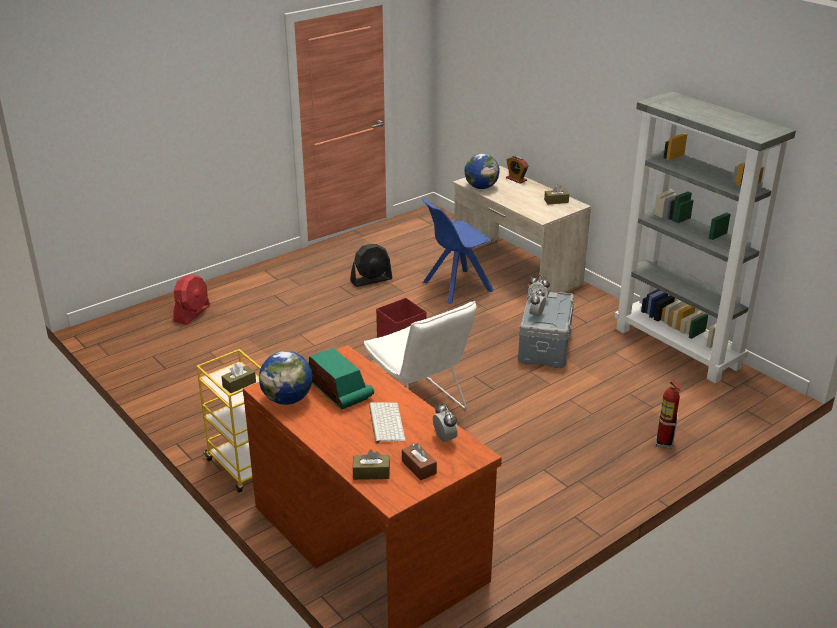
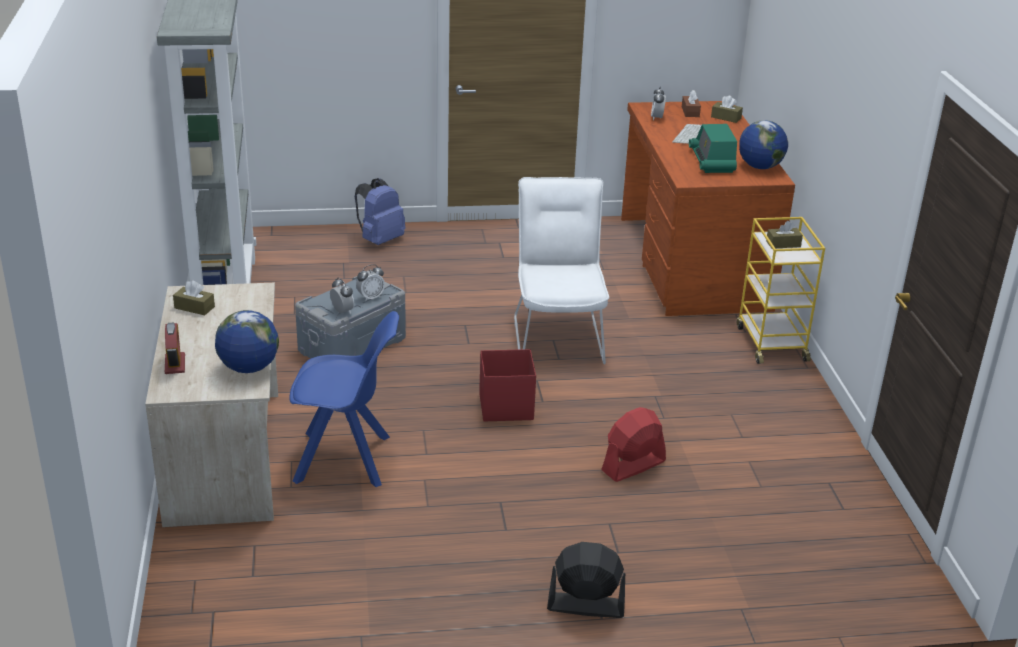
camera: 150 degrees left, 0 degrees up
red fan [173,274,210,325] -> red fan moved to [601,407,666,482]
black fan [350,244,392,287] -> black fan moved to [547,542,625,618]
fire extinguisher [656,381,681,449] -> blue backpack [355,178,405,245]

